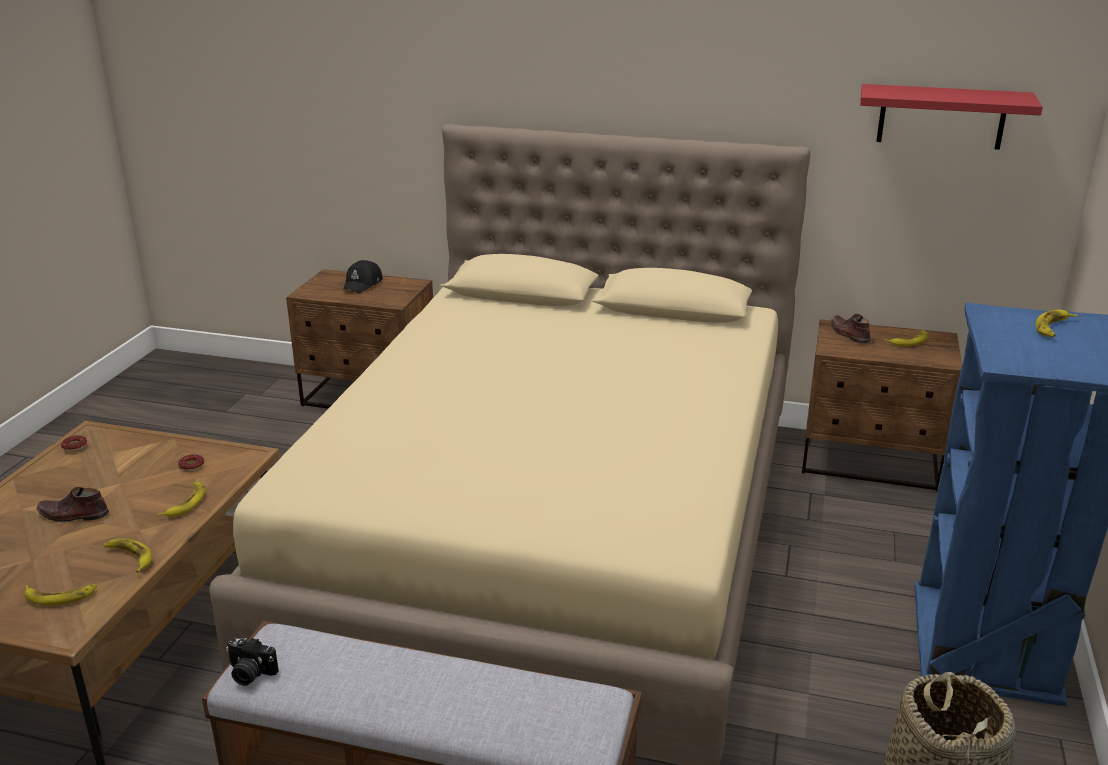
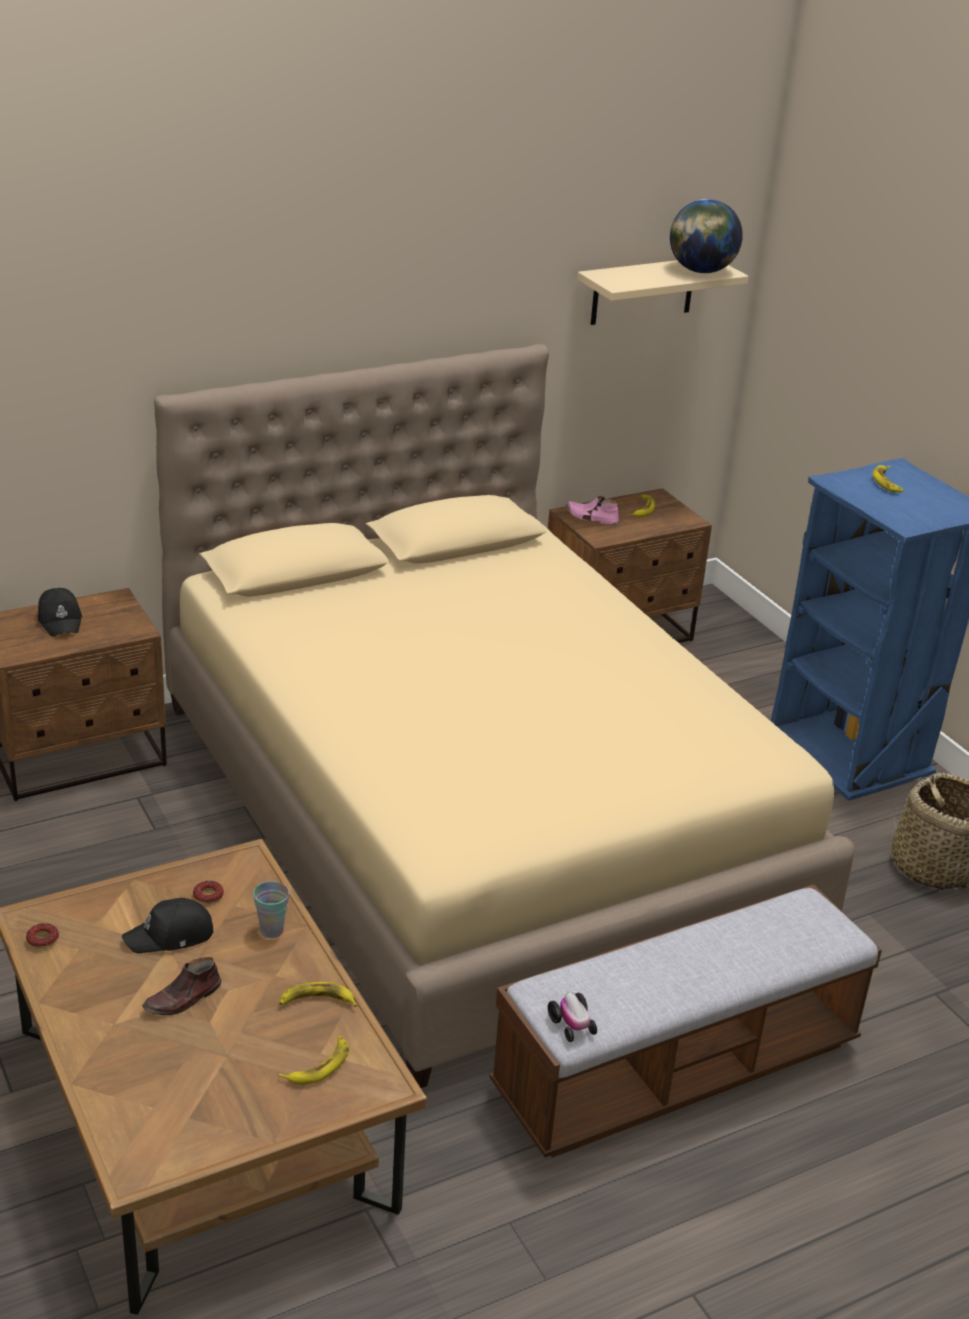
camera: 45 degrees left, 5 degrees up
banana [158,482,206,517] -> cup [254,881,289,938]
camera [226,638,279,686] -> toy car [548,992,597,1042]
brown shoe [831,314,870,343] -> pink shoe [566,496,619,524]
red shelf [860,84,1043,150] -> beige shelf [577,260,749,325]
none -> black cap [122,898,213,953]
none -> globe [670,199,743,273]

